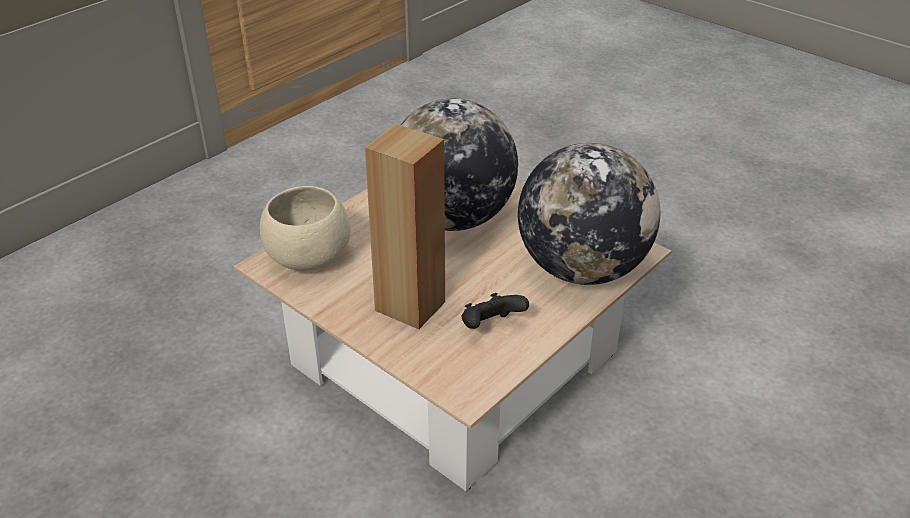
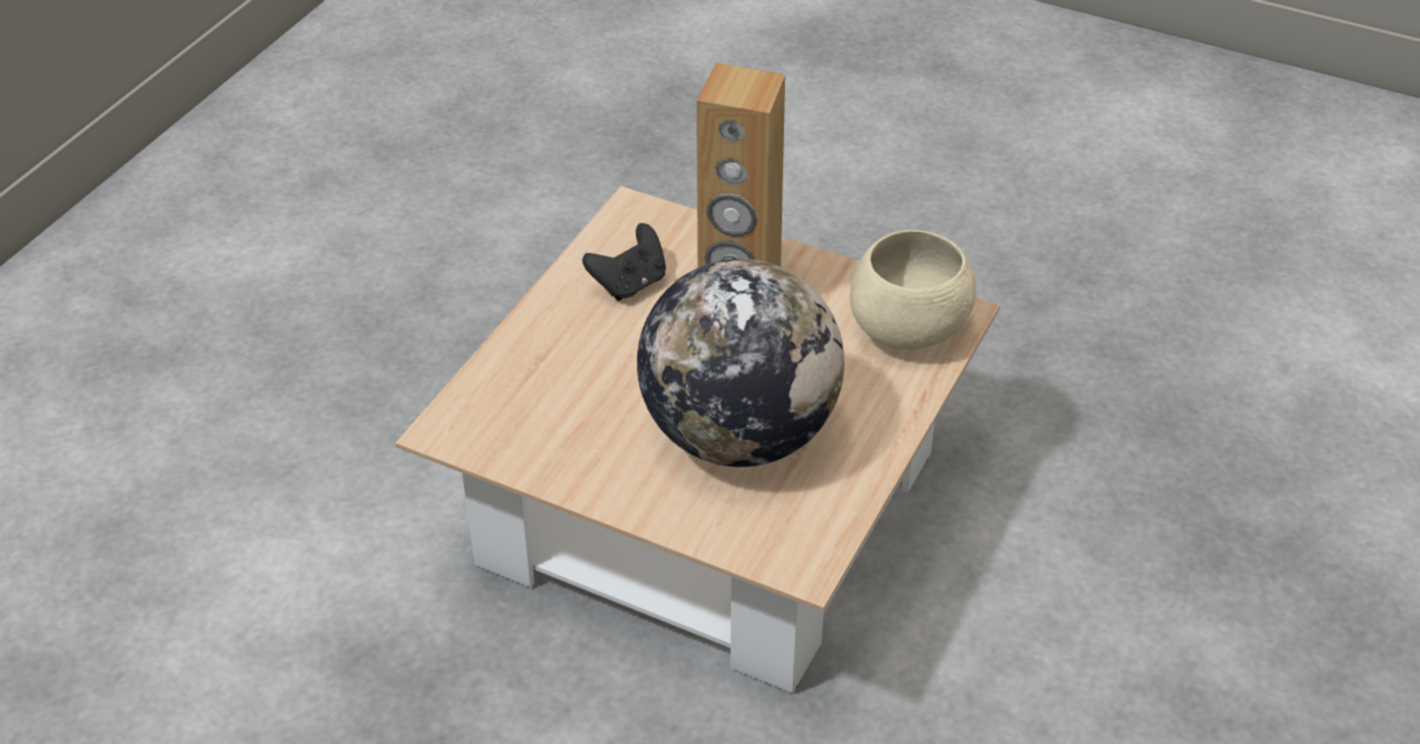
camera: 165 degrees right, 5 degrees up
globe [518,143,660,285] -> none

